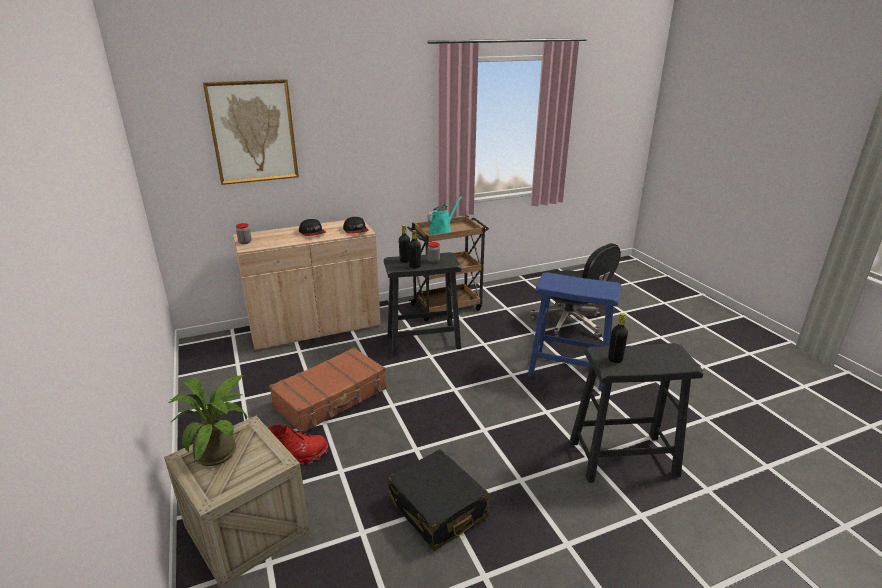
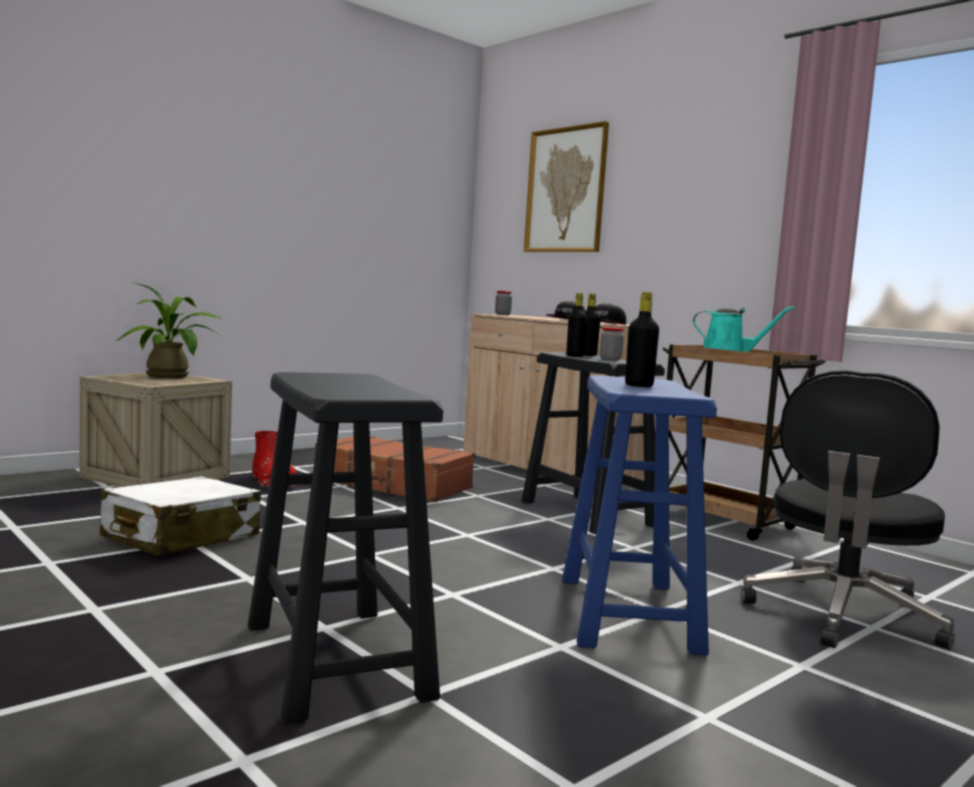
camera: 70 degrees right, 20 degrees down
black suitcase [388,449,489,551] -> white suitcase [100,476,261,556]
black bottle [608,313,628,363] -> black bottle moved to [625,292,659,387]

